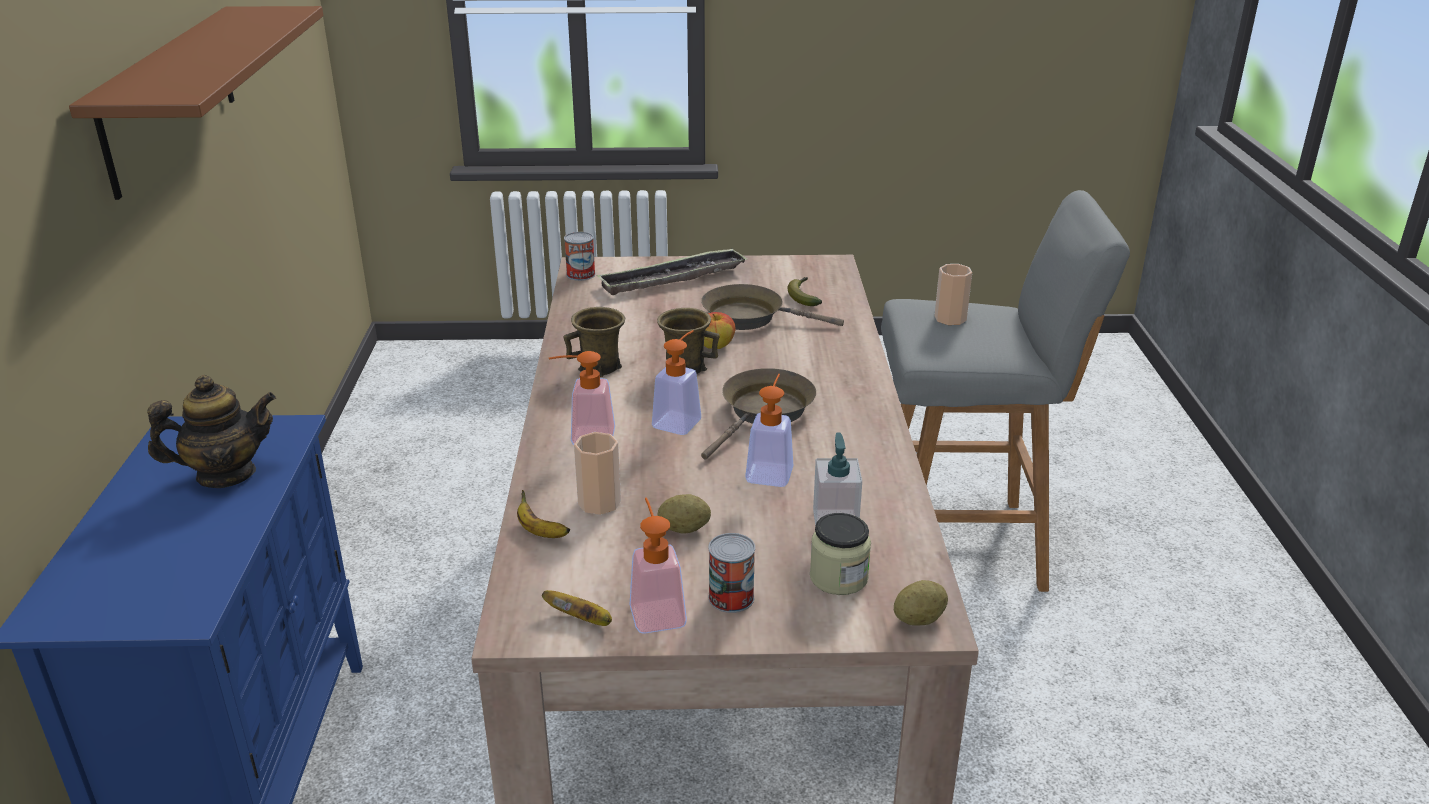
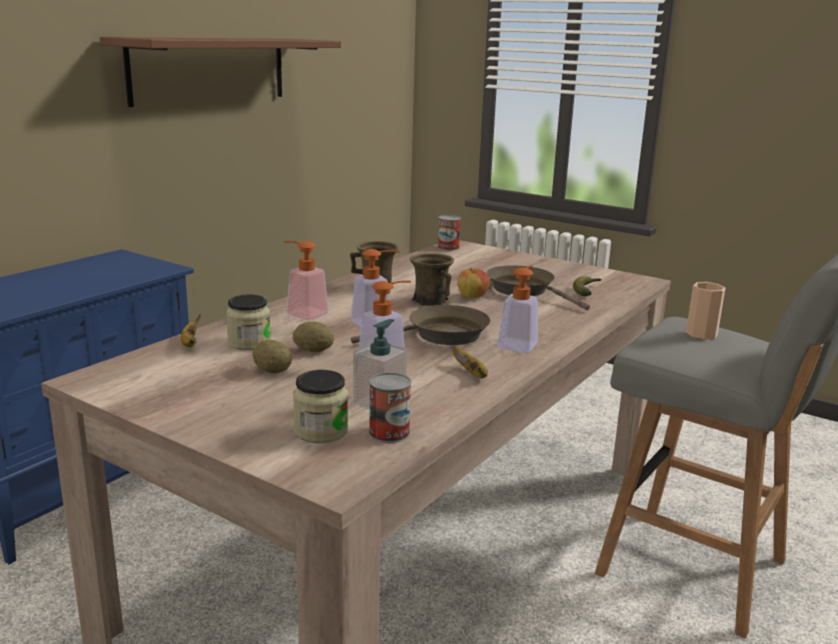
camera: 35 degrees right, 10 degrees down
teapot [147,375,276,488] -> none
banana [542,590,612,626] -> banana moved to [453,348,488,379]
cup [574,432,621,515] -> jar [226,295,271,350]
tray [597,248,748,295] -> none
soap dispenser [629,498,687,634] -> soap dispenser moved to [497,265,538,353]
can [708,533,755,613] -> can moved to [369,372,411,443]
potato [894,580,948,626] -> potato moved to [293,321,334,352]

